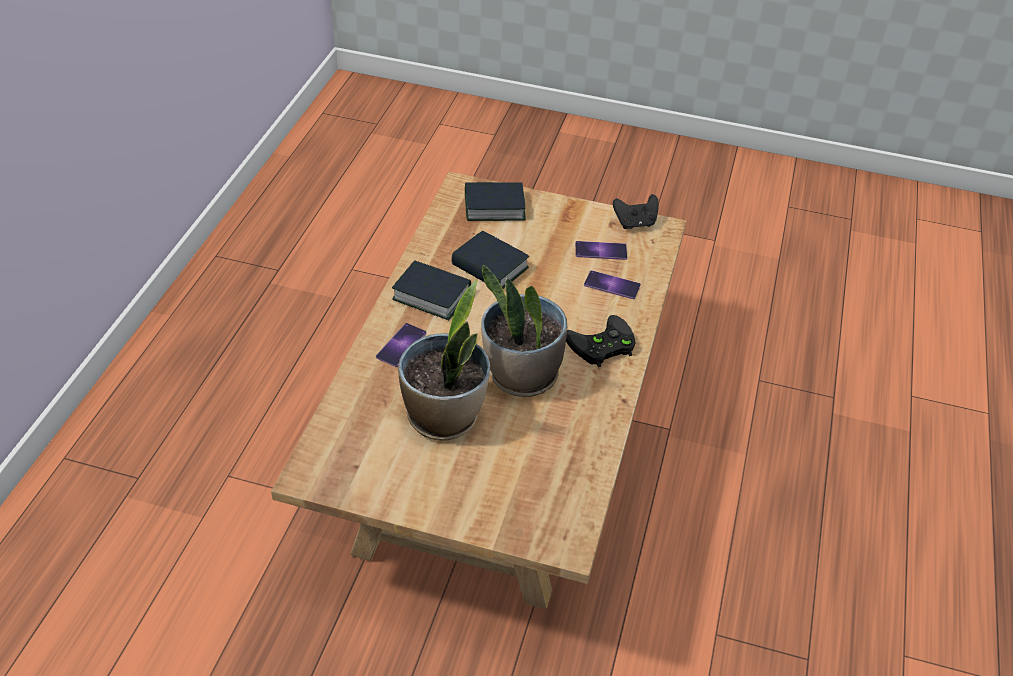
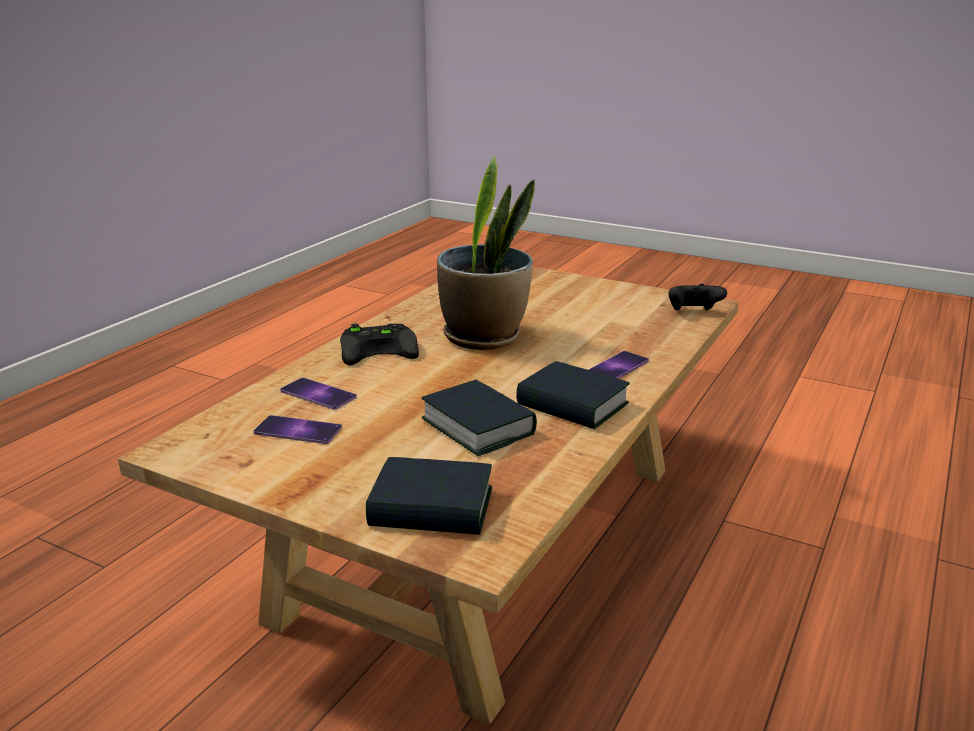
camera: 165 degrees left, 20 degrees down
potted plant [398,280,490,441] -> none
black game controller [613,194,659,229] -> black game controller moved to [669,284,727,311]

